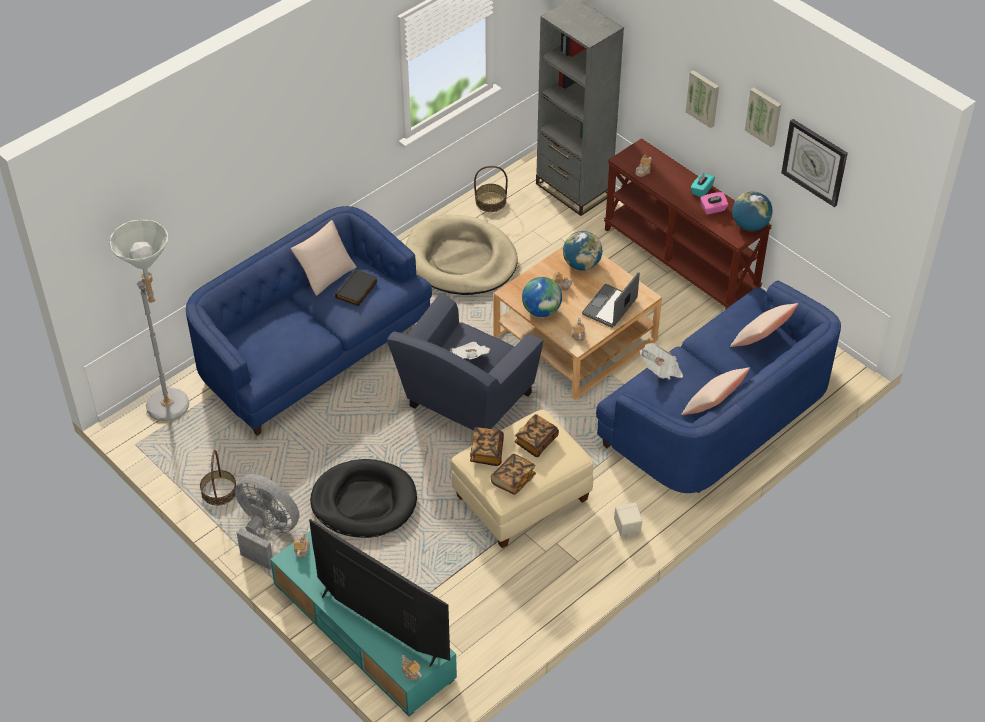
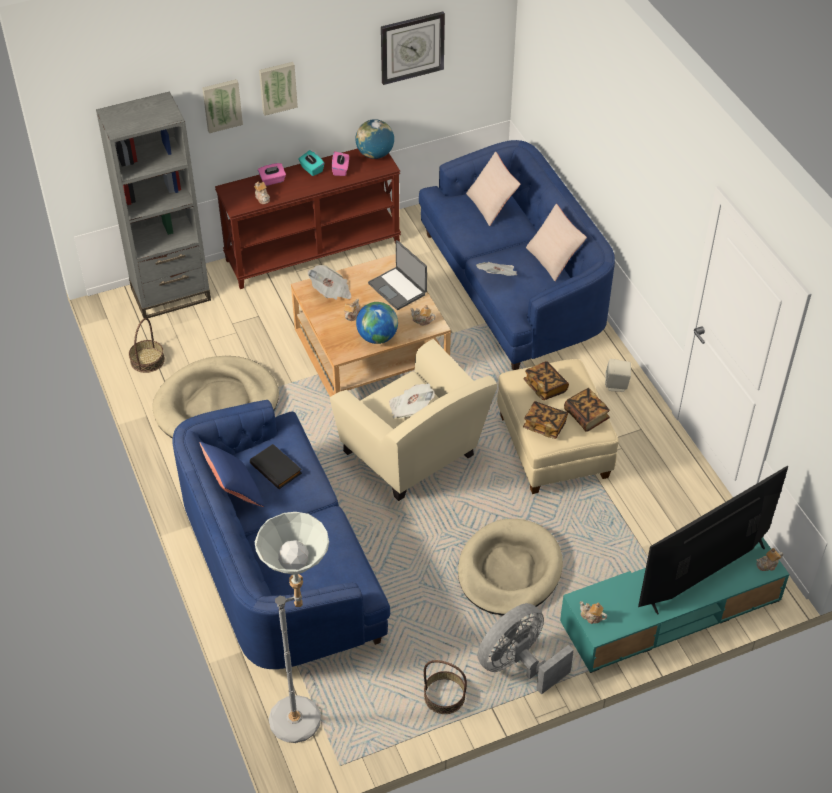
camera: 70 degrees left, 0 degrees up
beige pillow [291,220,357,296] -> blue pillow [200,442,264,507]
black dog bed [310,459,417,538] -> beige dog bed [458,519,563,615]
blue armchair [387,293,543,431] -> beige armchair [330,339,497,501]
globe [563,231,602,271] -> newspaper [308,265,352,300]
picture [745,88,781,147] -> picture moved to [202,79,243,133]
none -> pink tissue box [258,163,286,186]

